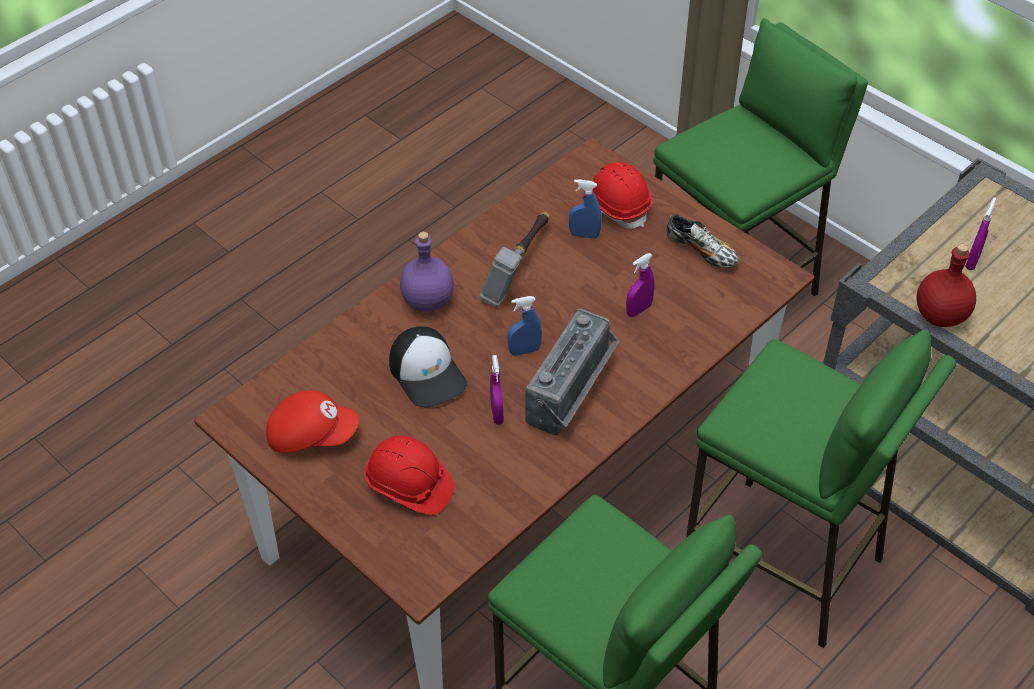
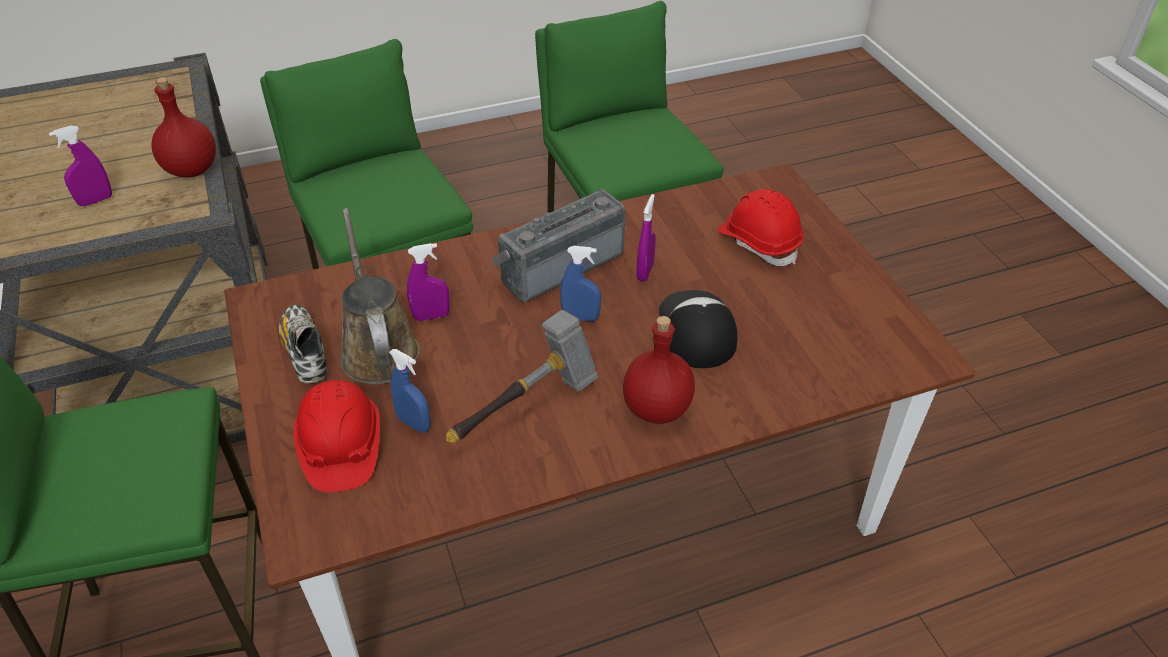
camera: 155 degrees left, 5 degrees down
red cap [266,390,358,453] -> none
purple bottle [400,232,454,312] -> red bottle [623,316,695,424]
none -> brown watering can [340,208,420,385]

